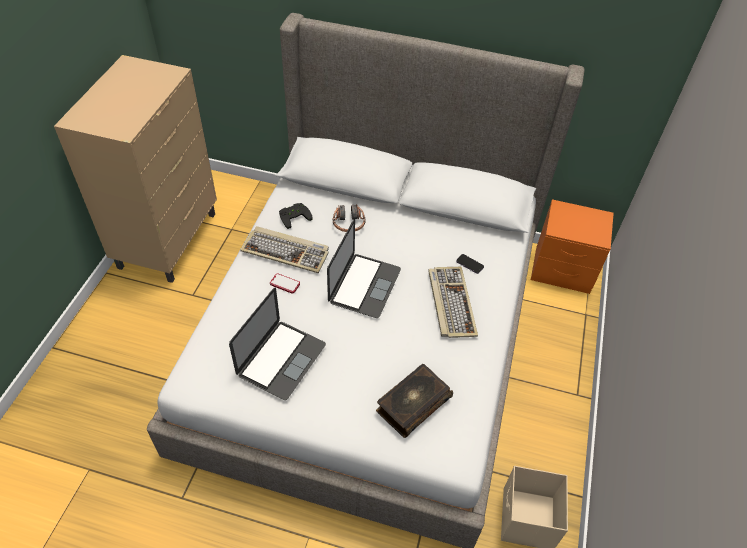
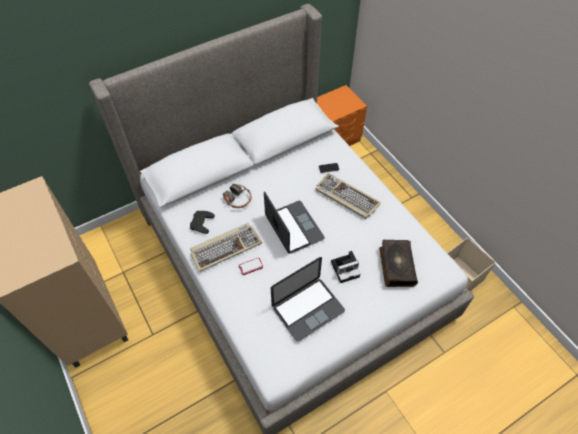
camera: 45 degrees left, 5 degrees up
laptop [229,288,326,400] -> laptop turned 75 degrees clockwise [271,257,345,342]
none -> camera [331,251,360,283]

